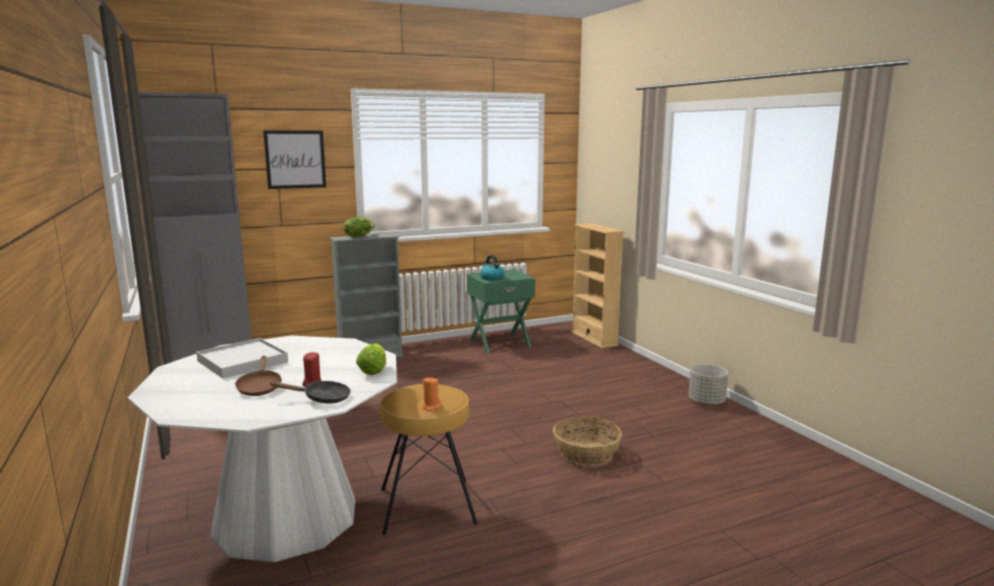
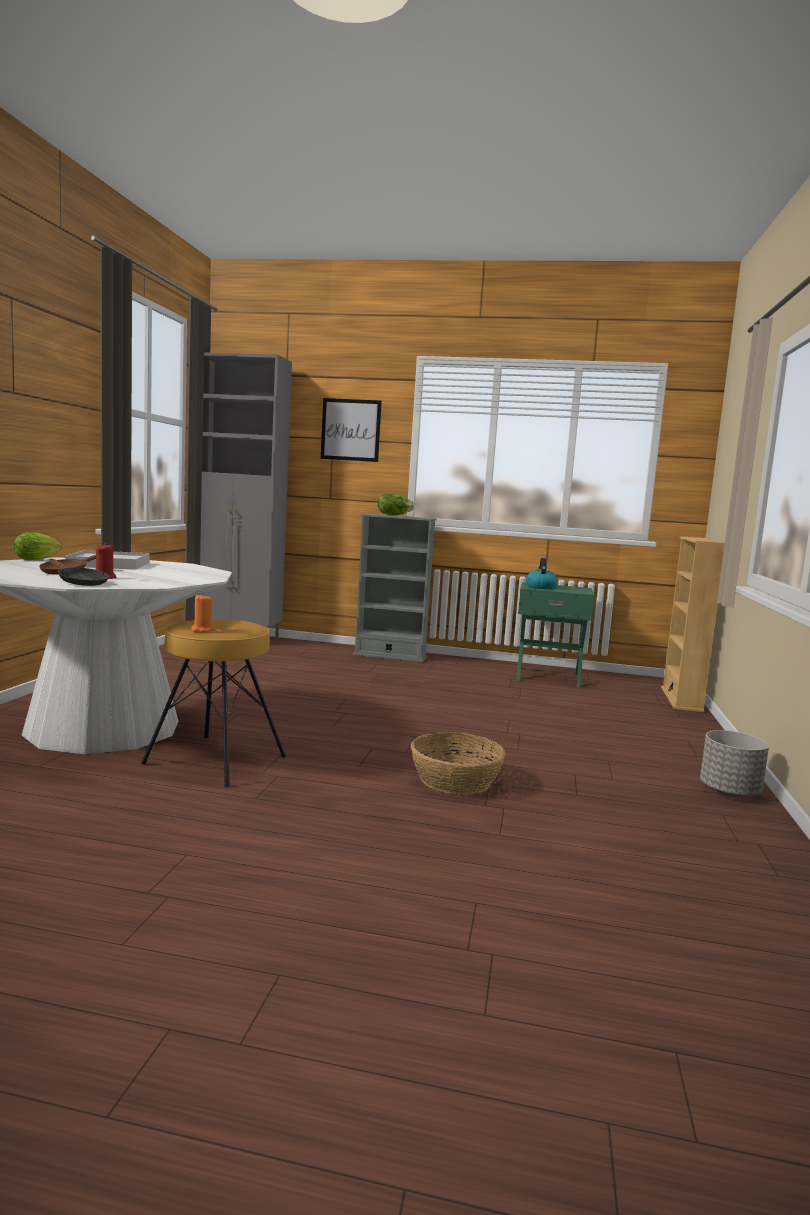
camera: 35 degrees right, 5 degrees down
lettuce [356,343,386,375] -> lettuce moved to [14,532,62,560]

